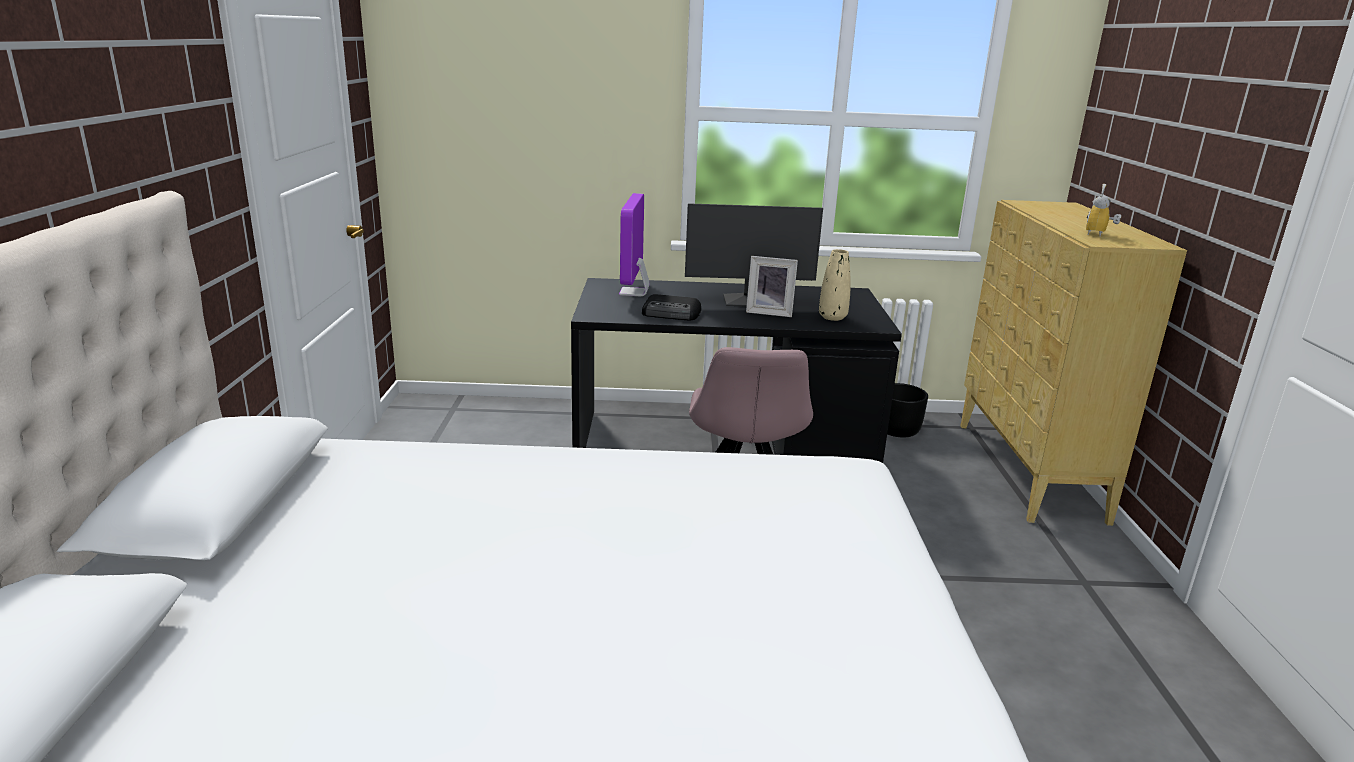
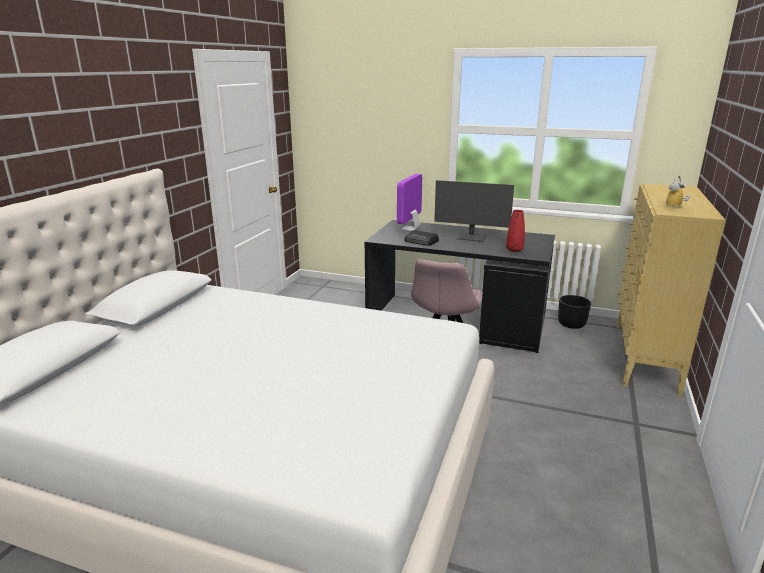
camera: 20 degrees right, 0 degrees up
picture frame [746,256,798,317] -> none
beige vase [819,249,851,321] -> red vase [506,210,525,252]

